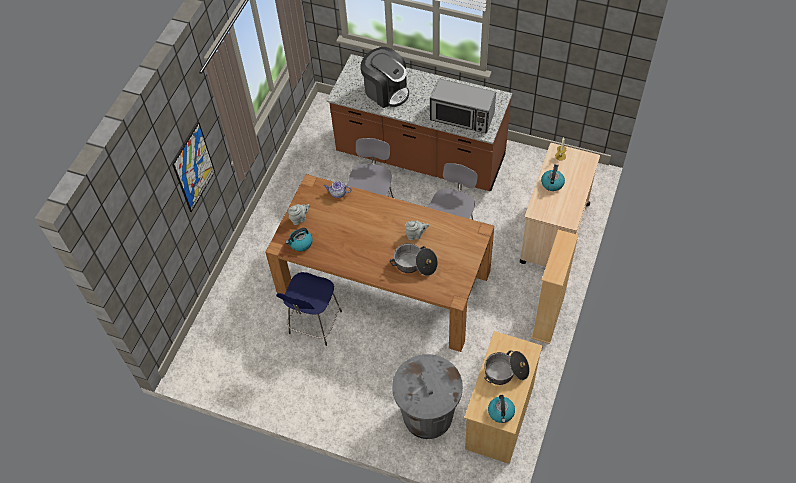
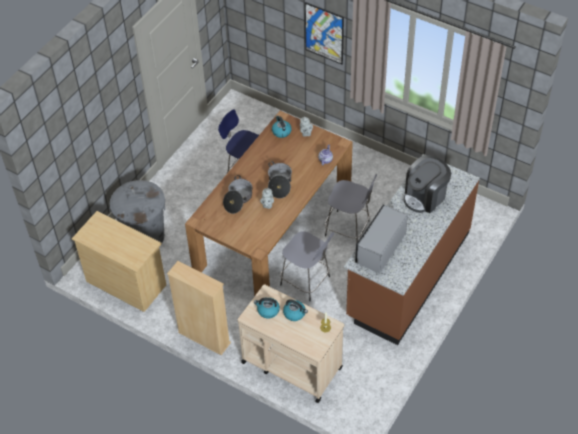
camera: 100 degrees right, 5 degrees down
cooking pot [484,350,529,385] -> cooking pot moved to [268,161,292,198]
kettle [488,395,515,423] -> kettle moved to [254,298,280,318]

